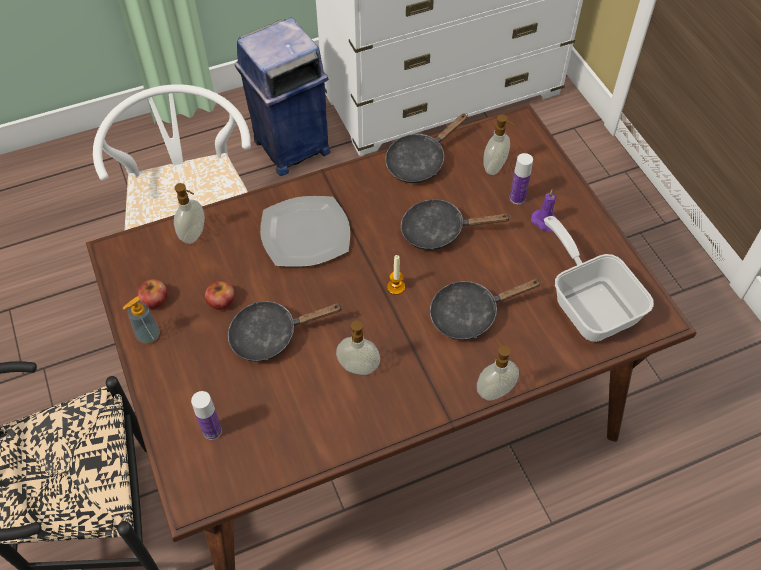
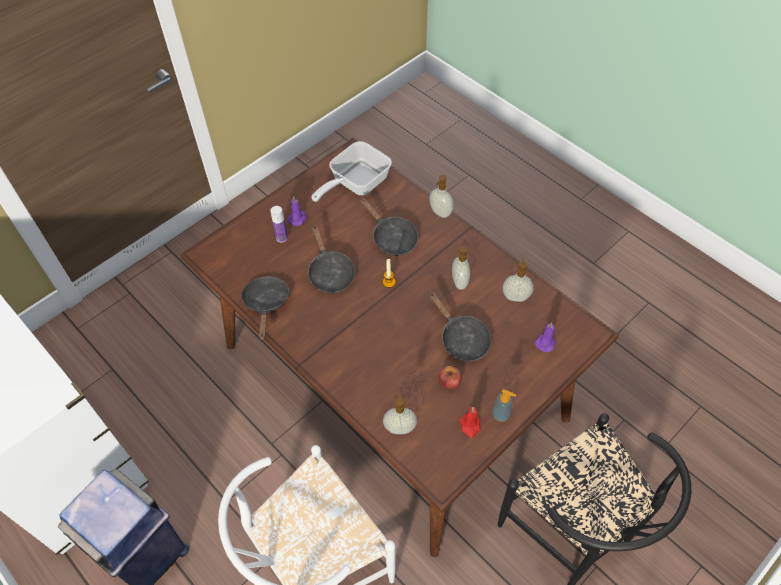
camera: 110 degrees left, 0 degrees up
apple [137,279,168,309] -> red candle [459,407,481,438]
bottle [191,391,222,440] -> purple candle [535,323,556,352]
plate [260,196,350,267] -> none
black frying pan [385,113,468,183] -> black frying pan turned 120 degrees counterclockwise [241,276,290,340]
soap dispenser [483,114,514,175] -> soap dispenser moved to [502,258,534,302]

